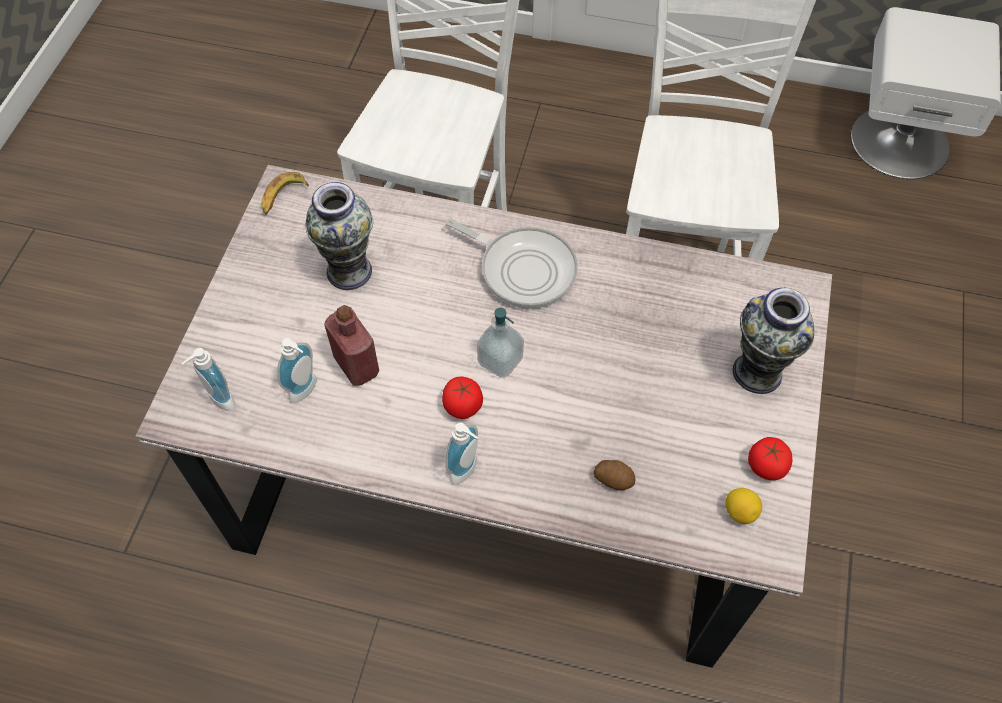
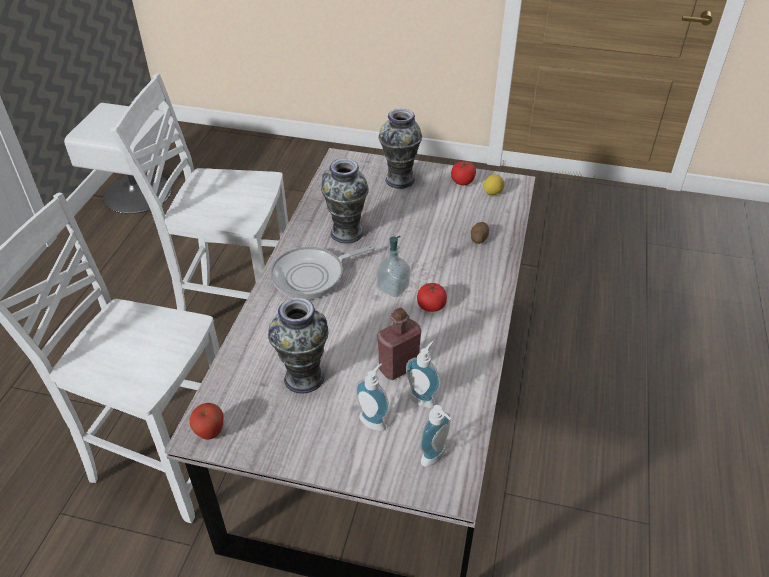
camera: 90 degrees left, 15 degrees down
banana [262,172,309,214] -> apple [189,403,223,440]
frying pan [446,218,578,309] -> frying pan turned 150 degrees counterclockwise [270,245,375,300]
soap dispenser [446,423,478,485] -> soap dispenser moved to [355,363,389,431]
none -> vase [321,158,369,243]

